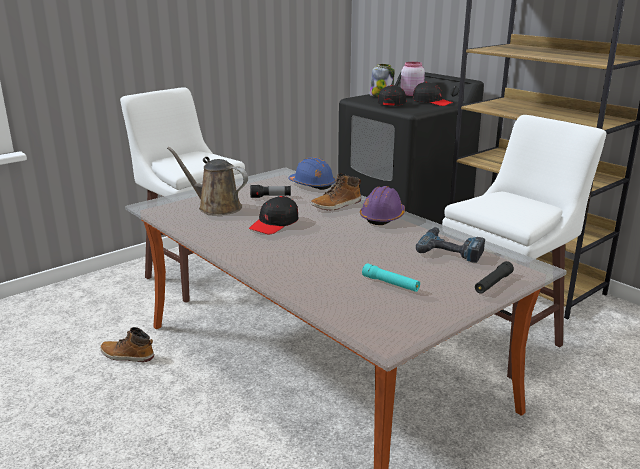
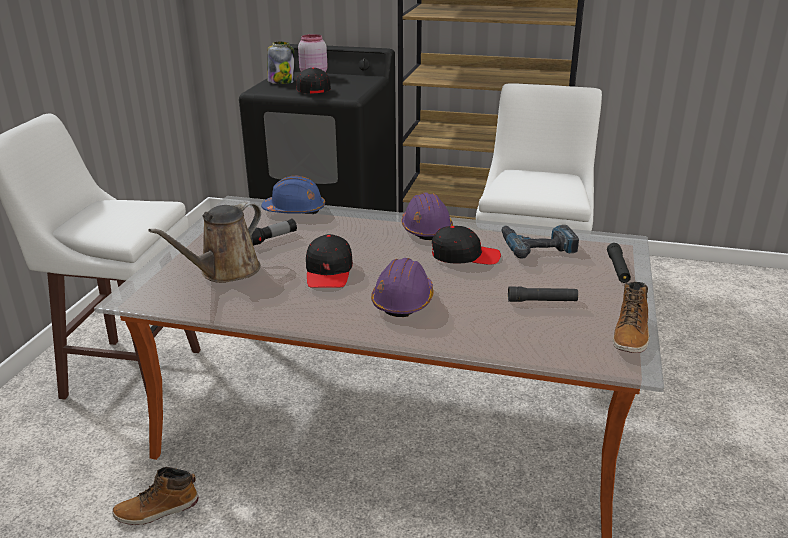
camera: 35 degrees left, 5 degrees up
brown watering can [167,147,248,215] -> brown watering can turned 45 degrees counterclockwise [148,202,261,283]
boot [310,173,361,210] -> boot moved to [613,282,649,353]
turquoise flashlight [362,263,420,292] -> black flashlight [508,286,578,302]
black cap [413,82,453,106] -> black cap moved to [432,226,501,265]
none -> purple hard hat [371,258,434,317]

